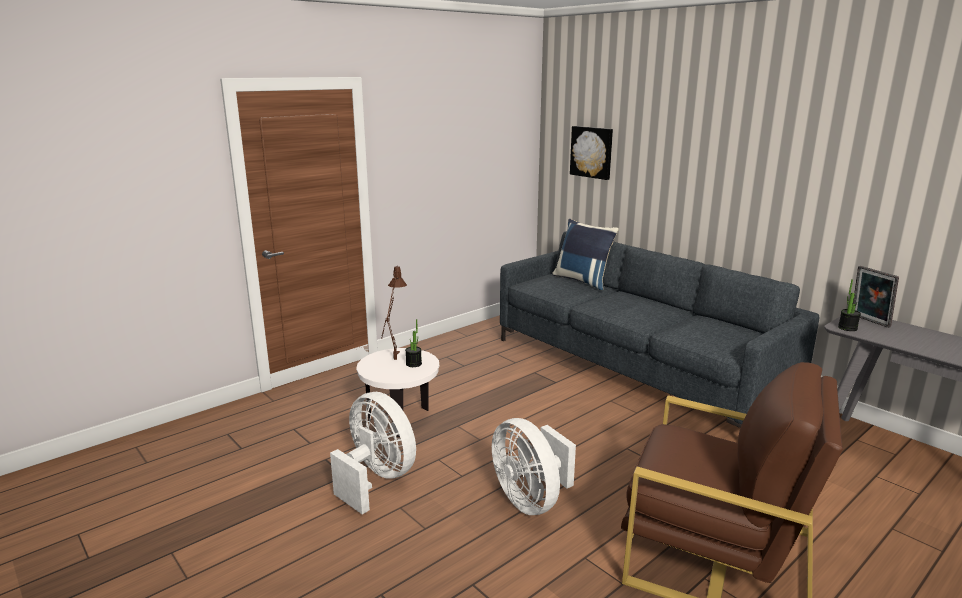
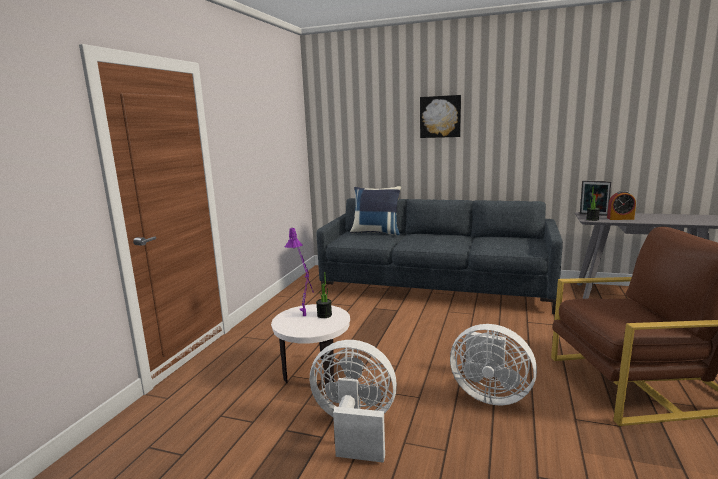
camera: 30 degrees left, 5 degrees down
brown table lamp [381,266,407,360] -> purple table lamp [285,228,314,316]
picture [570,126,613,180] -> picture moved to [420,95,461,138]
none -> alarm clock [607,191,636,220]

